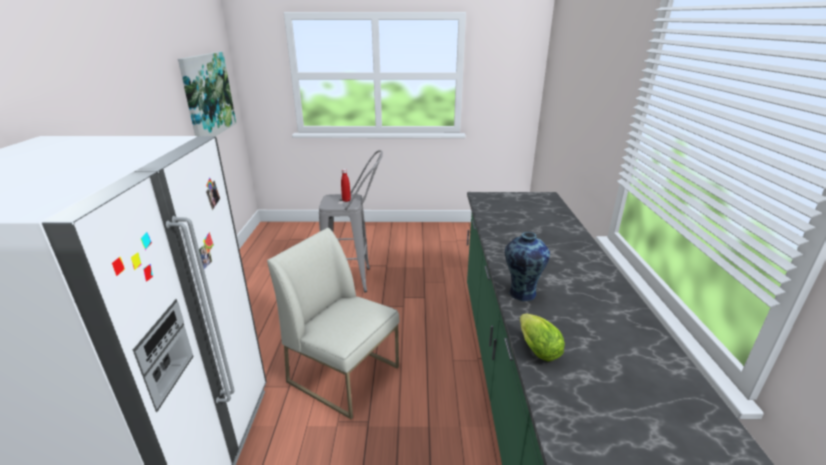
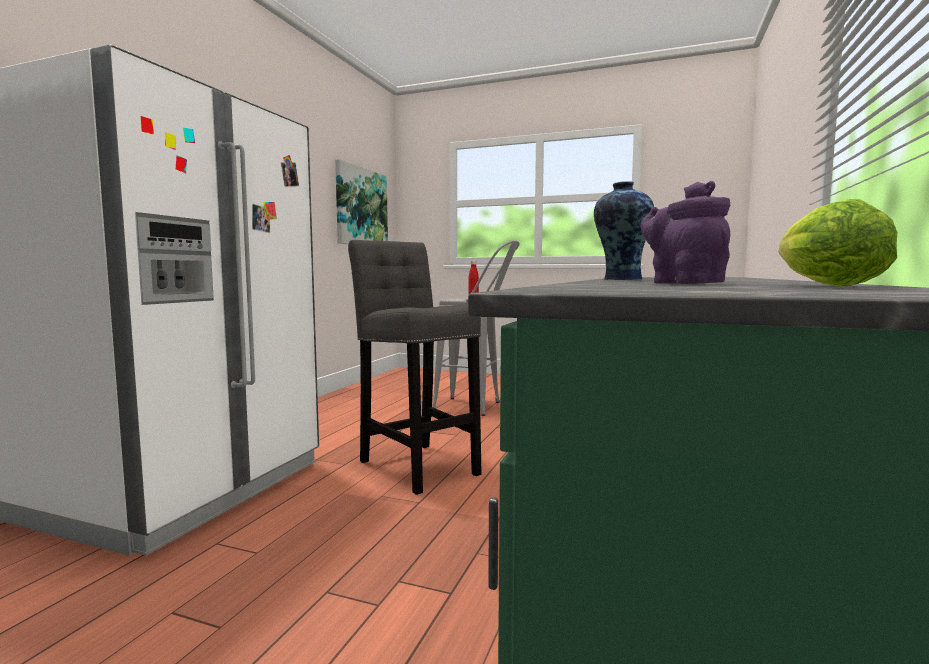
camera: 20 degrees right, 20 degrees down
white chair [267,228,399,419] -> grey stool [348,240,482,495]
lettuce [520,314,565,362] -> lettuce moved to [778,199,897,287]
none -> purple teapot [641,181,730,284]

